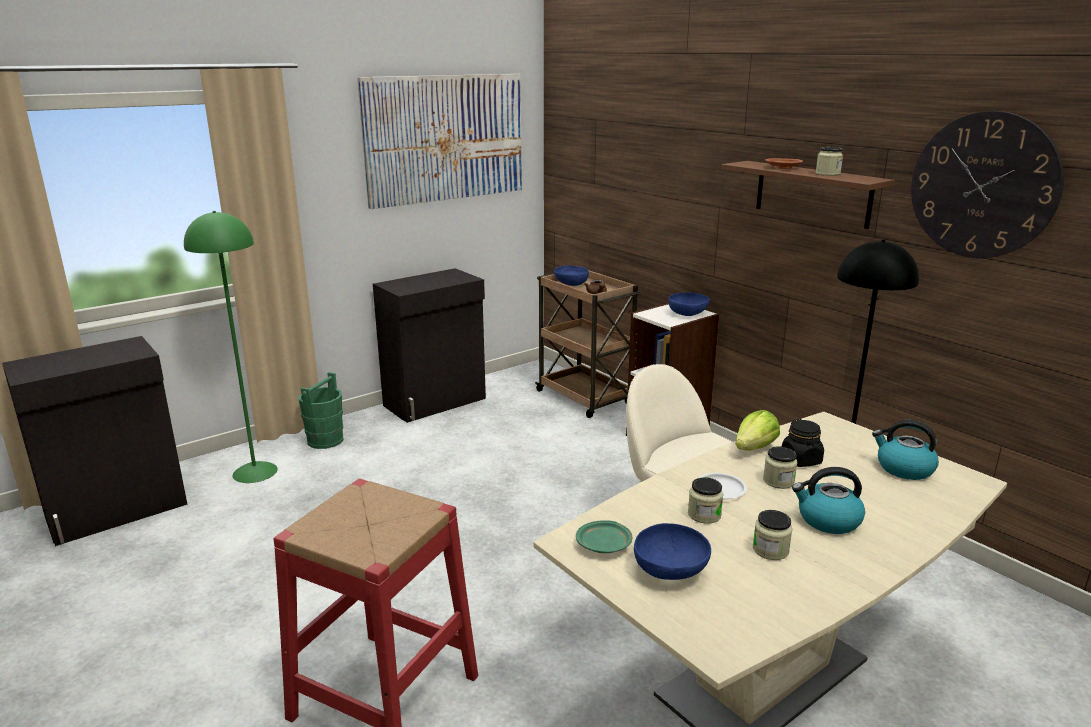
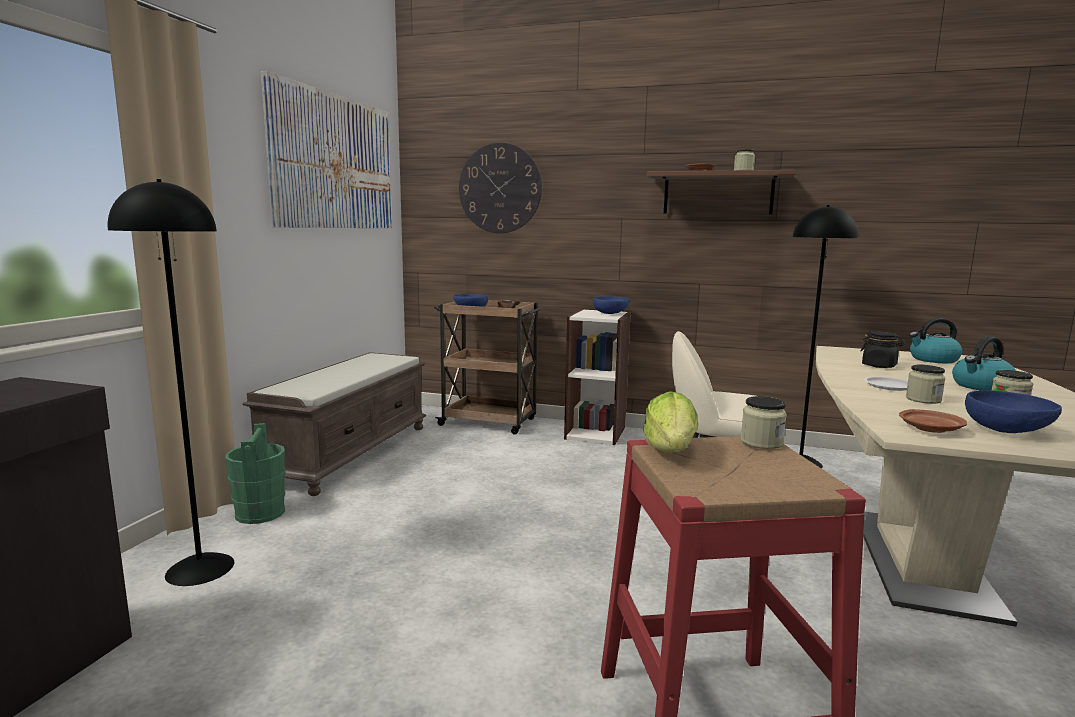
camera: 35 degrees left, 10 degrees down
green floor lamp [184,211,278,483] -> black floor lamp [108,179,234,586]
black cabinet [373,268,486,423] -> brown bench [243,352,426,496]
green plate [576,520,632,553] -> brown plate [899,409,967,433]
lettuce [735,410,780,451] -> lettuce moved to [643,391,698,453]
jar [763,446,797,489] -> jar moved to [741,396,787,449]
wall clock [911,111,1064,258] -> wall clock moved to [459,143,542,233]

